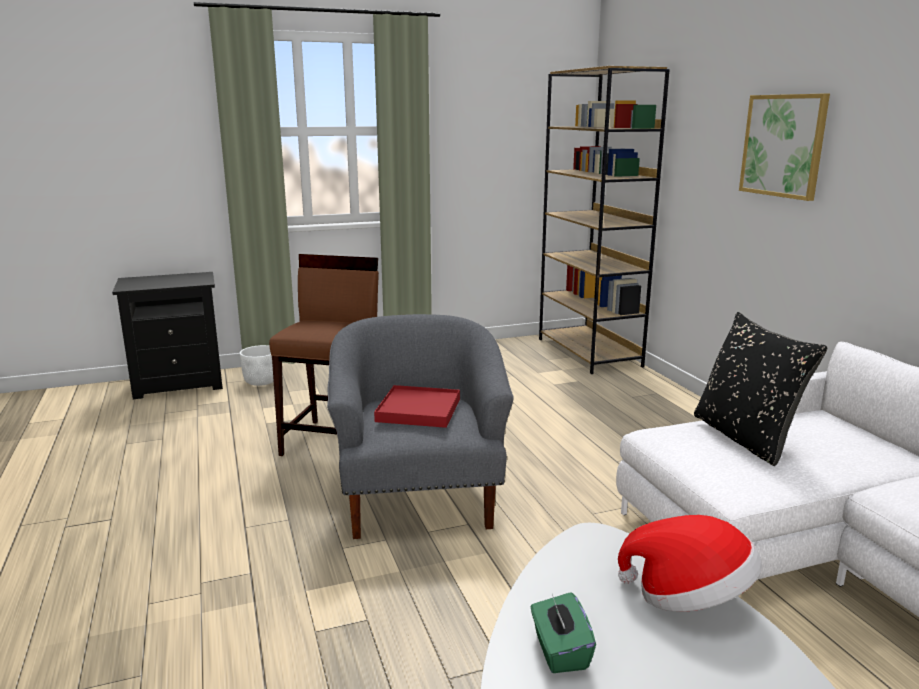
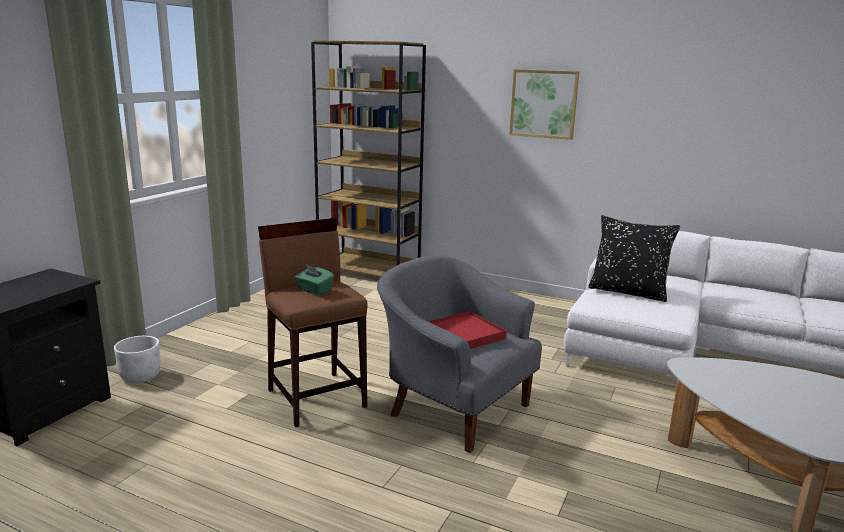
camera: 45 degrees left, 0 degrees up
green tissue box [531,592,596,673] -> green tissue box moved to [295,264,334,295]
hat [618,515,762,612] -> none

